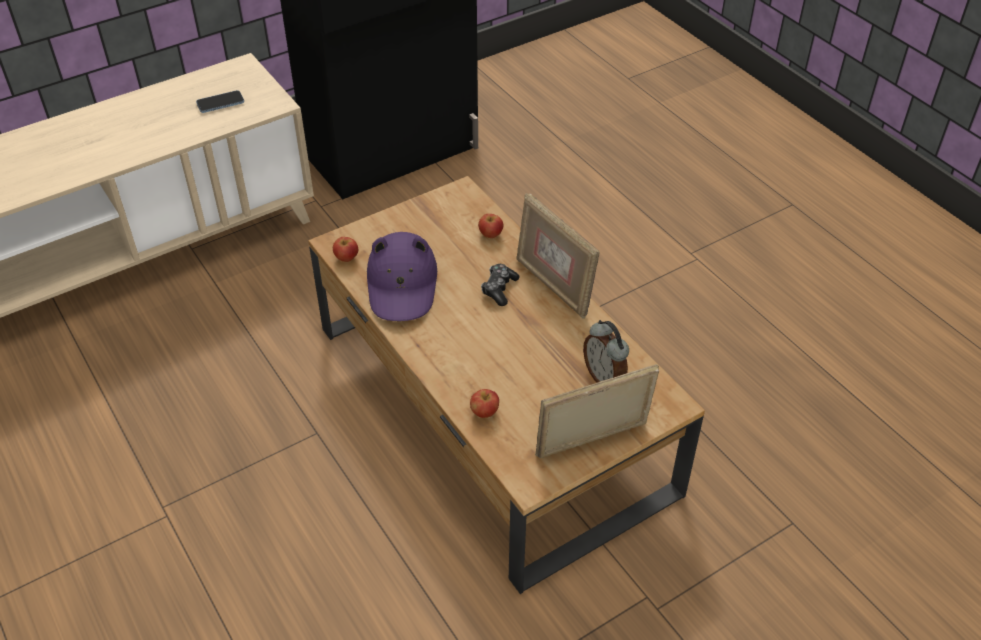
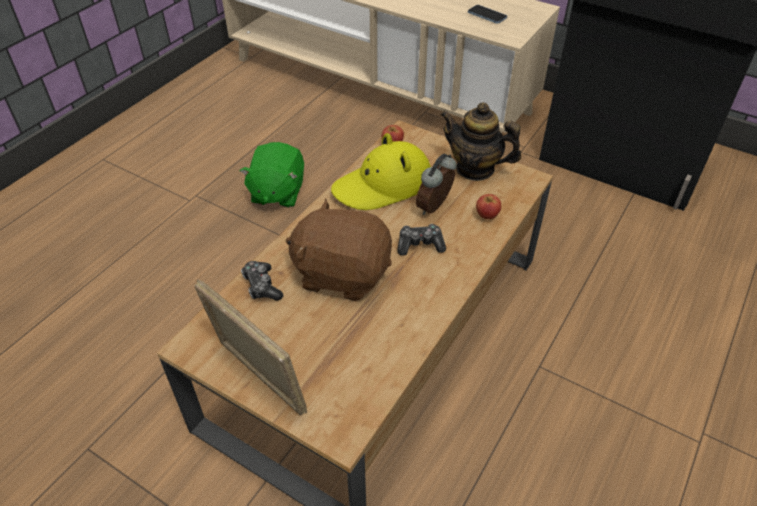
camera: 65 degrees right, 0 degrees up
purple hat [367,232,437,321] -> yellow hat [331,133,431,210]
apple [470,389,499,418] -> game controller [241,261,283,301]
picture frame [517,193,600,319] -> none
alarm clock [583,320,629,383] -> alarm clock moved to [416,154,457,215]
none -> green plush toy [240,142,304,208]
none -> brown plush toy [286,199,392,301]
none -> teapot [440,102,521,181]

